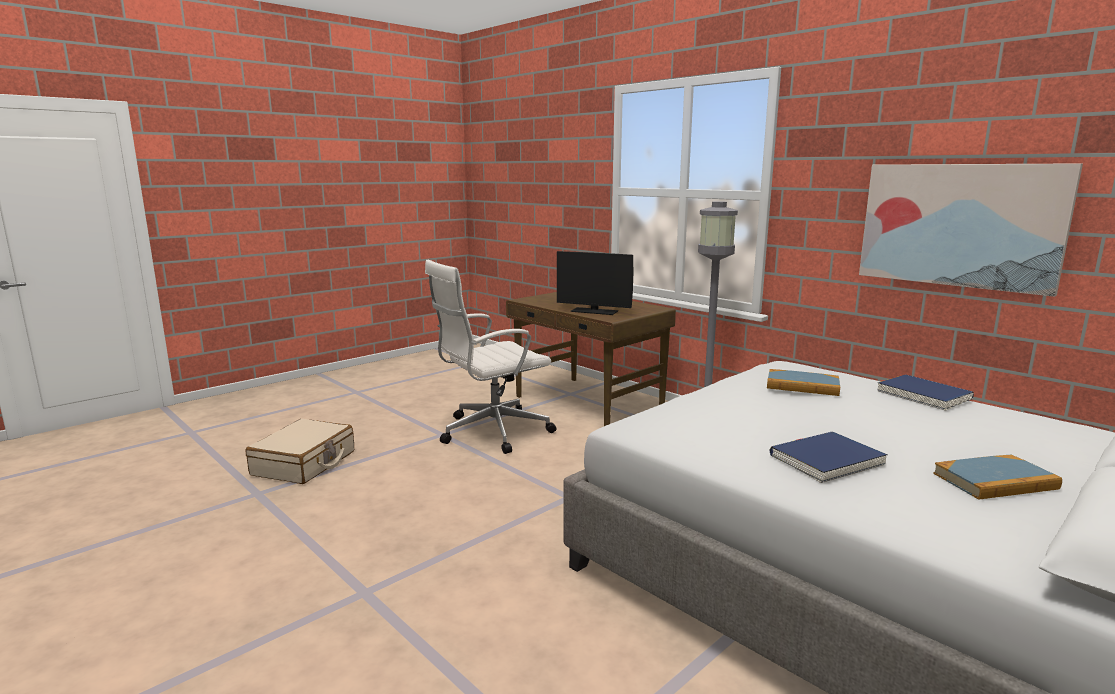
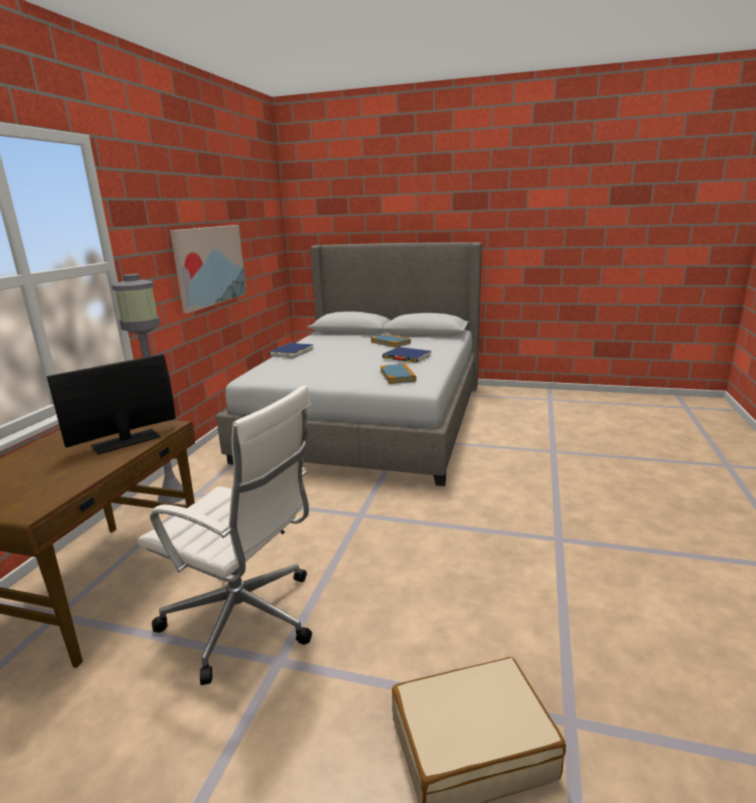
camera: 120 degrees left, 5 degrees up
monitor [557,251,633,315] -> monitor turned 120 degrees counterclockwise [47,354,176,455]
book [767,369,840,396] -> book moved to [380,364,416,384]

